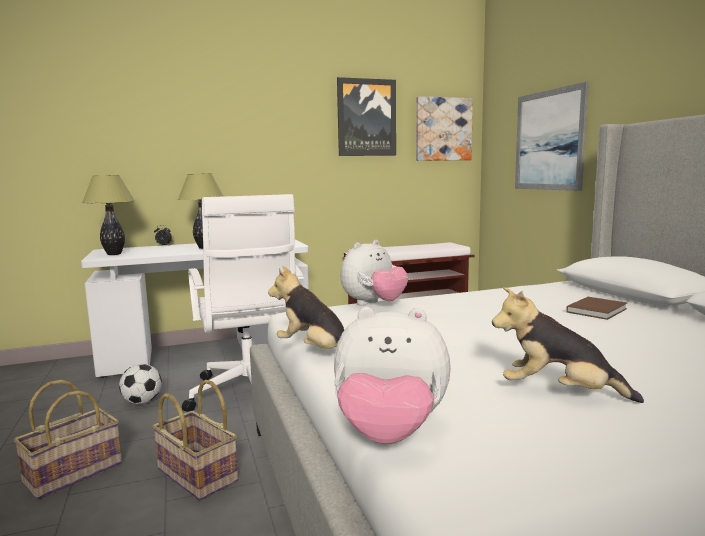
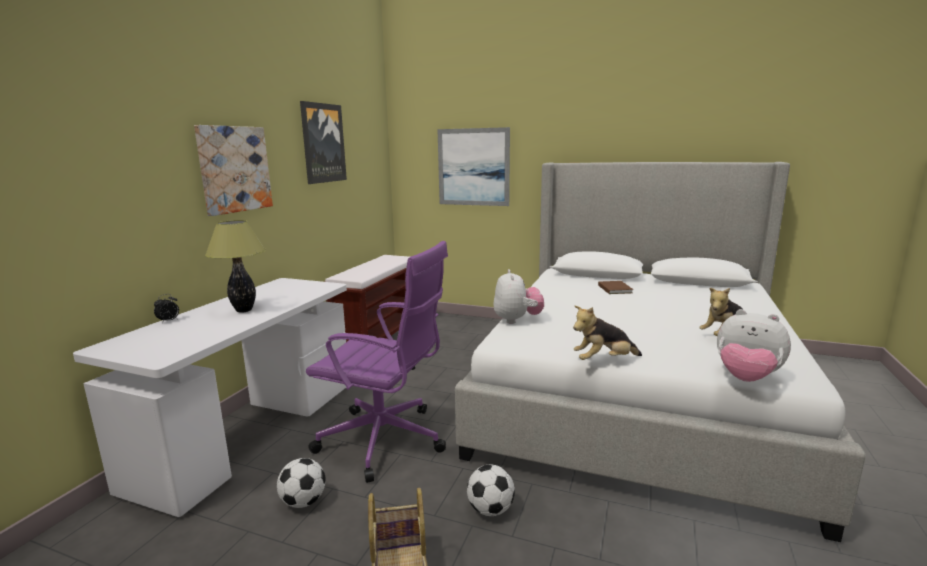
camera: 50 degrees left, 5 degrees up
table lamp [82,175,135,255] -> none
basket [152,380,238,501] -> football [467,464,515,516]
white office chair [182,194,304,412] -> purple office chair [306,241,448,483]
plush toy [334,307,451,444] -> plush toy turned 75 degrees clockwise [717,309,791,382]
picture [416,96,473,161] -> picture moved to [194,125,273,216]

